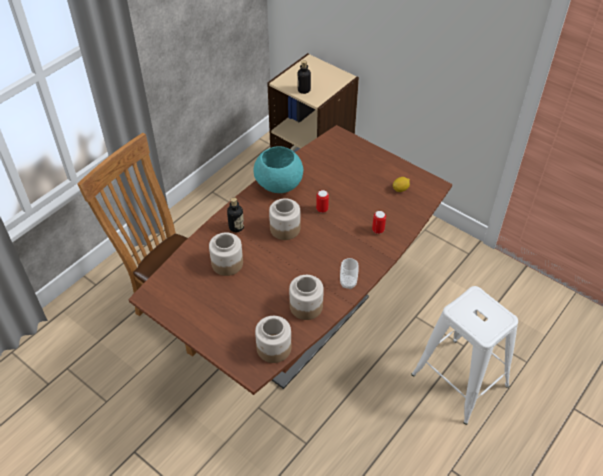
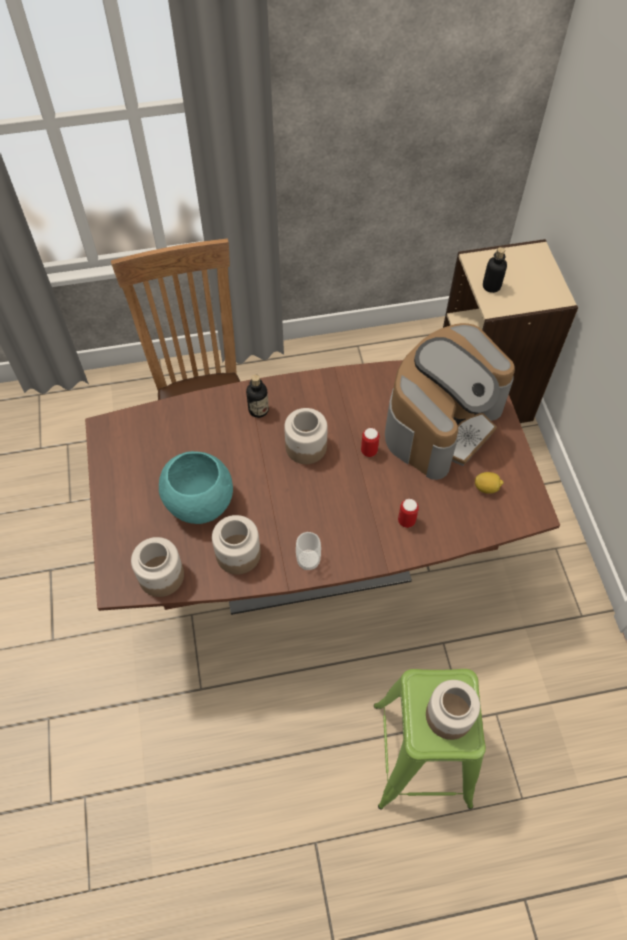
camera: 40 degrees right, 10 degrees up
jar [209,233,243,276] -> jar moved to [426,680,480,740]
turquoise bowl [253,147,303,193] -> turquoise bowl moved to [159,451,233,524]
white stool [411,286,518,425] -> green stool [374,669,486,810]
none -> coffee machine [385,323,515,480]

